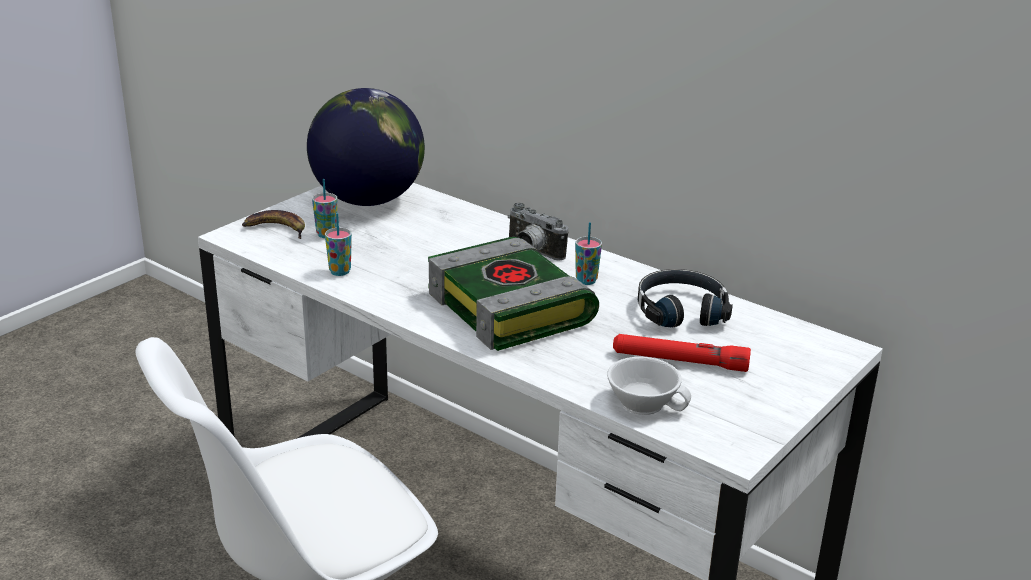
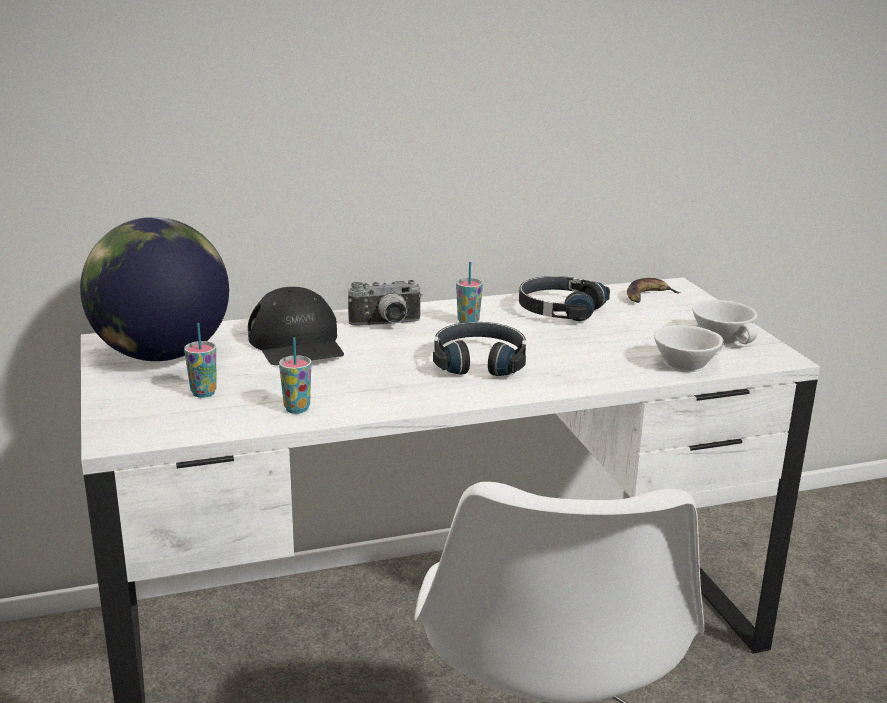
camera: 55 degrees left, 5 degrees down
banana [242,210,305,239] -> banana moved to [627,278,681,303]
book [428,237,599,351] -> black headphones [433,322,526,376]
red flashlight [613,334,751,372] -> none
none -> black cap [248,287,344,365]
none -> white cup [692,300,757,344]

